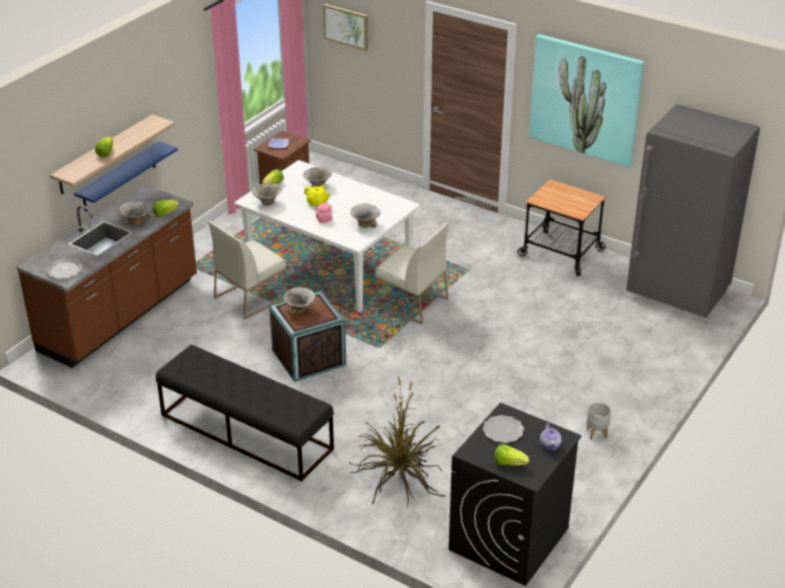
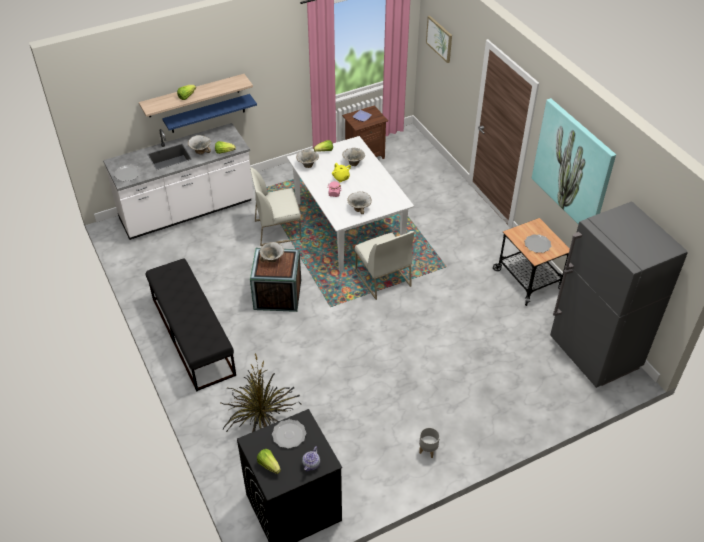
camera: 30 degrees right, 10 degrees up
brown counter [17,185,197,368] -> white counter [103,123,254,240]
none -> plate [524,234,551,253]

